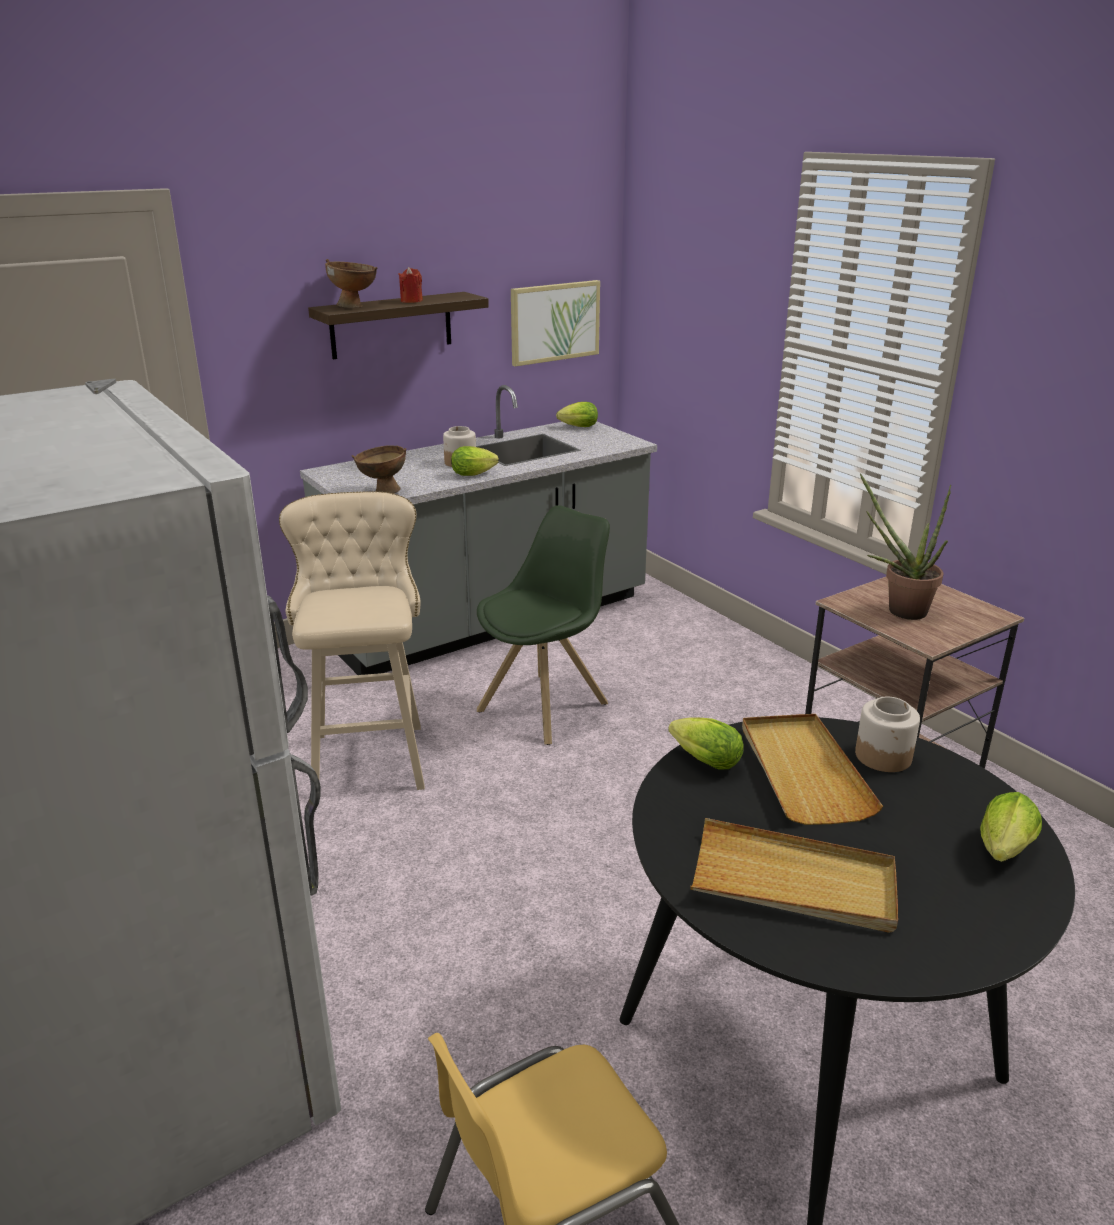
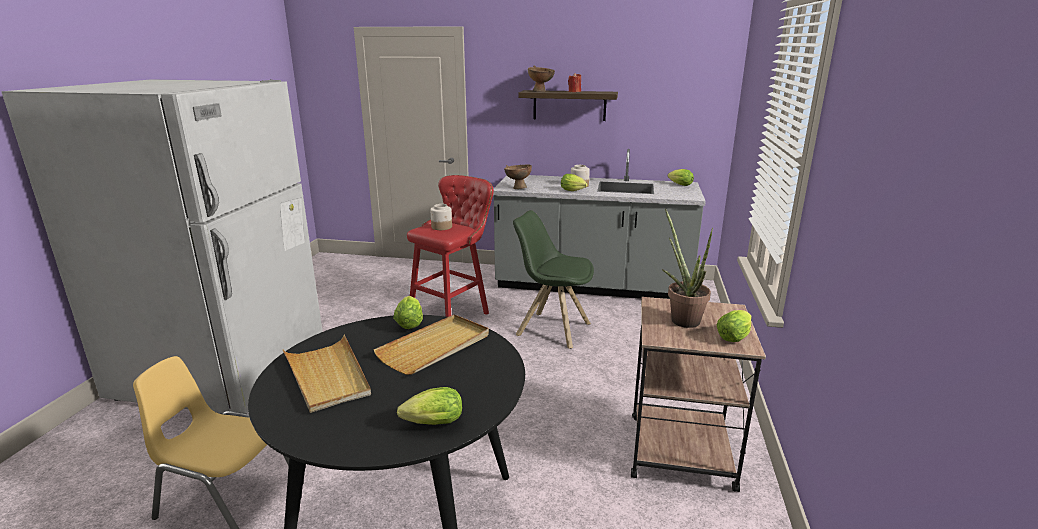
camera: 45 degrees right, 5 degrees down
beige stool [279,491,425,790] -> red stool [407,175,494,317]
green chair [477,505,610,745] -> green chair turned 150 degrees counterclockwise [513,210,594,349]
picture [511,280,600,367] -> none
jar [855,697,920,772] -> jar moved to [430,204,452,230]
none -> lettuce [716,310,752,342]

